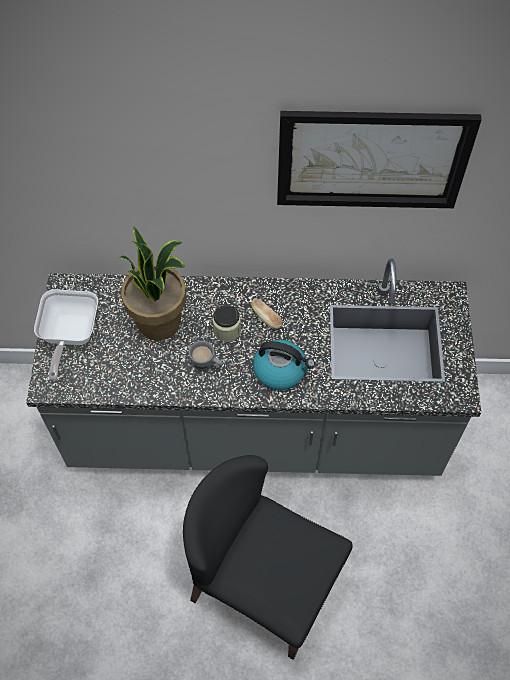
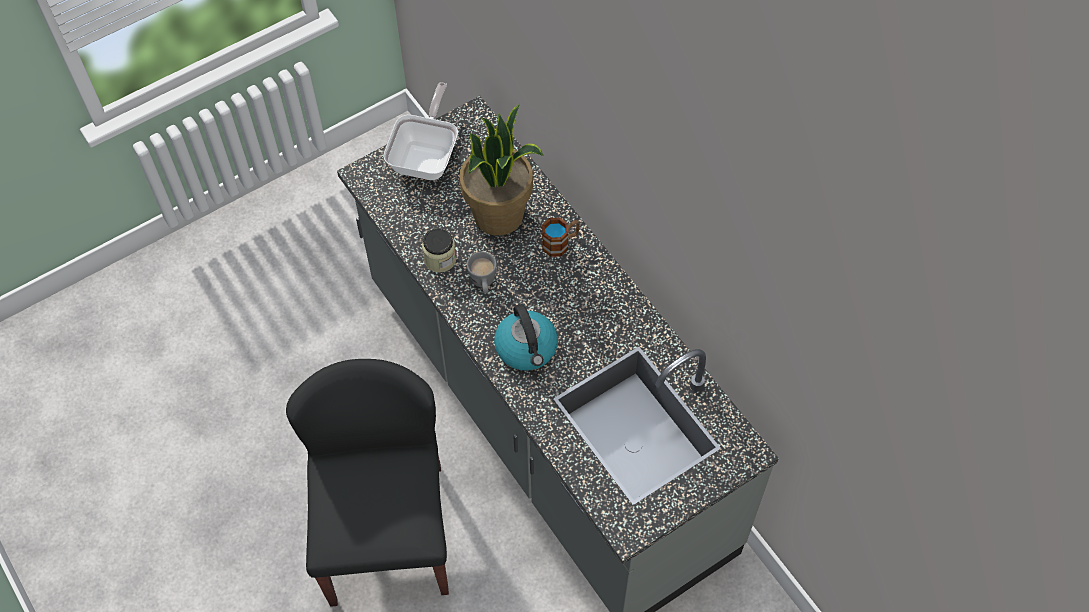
camera: 55 degrees right, 0 degrees up
frying pan [34,289,98,380] -> frying pan turned 135 degrees clockwise [383,82,458,180]
jar [212,305,241,342] -> jar moved to [422,228,457,272]
bread [251,299,282,329] -> none
picture [277,111,482,208] -> none
none -> mug [542,217,580,257]

